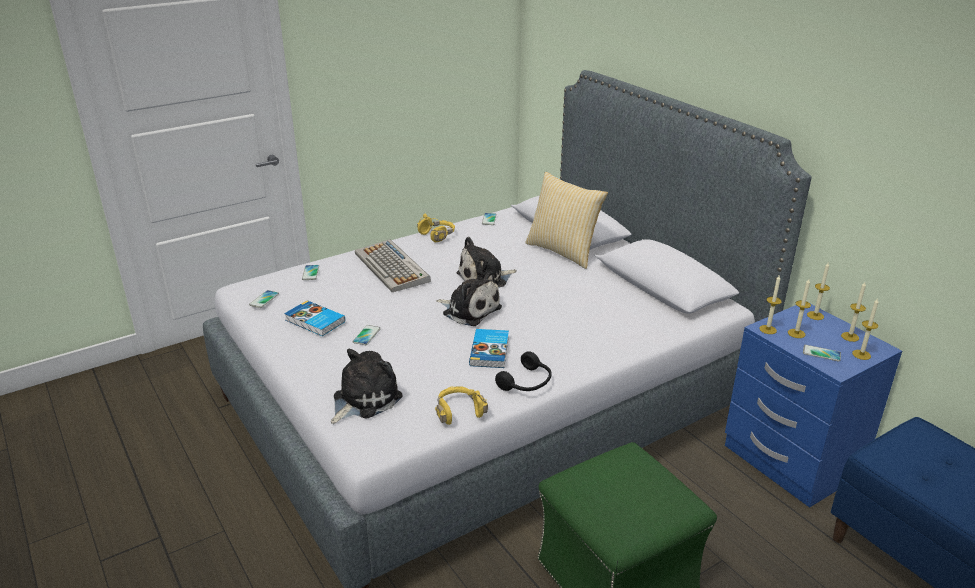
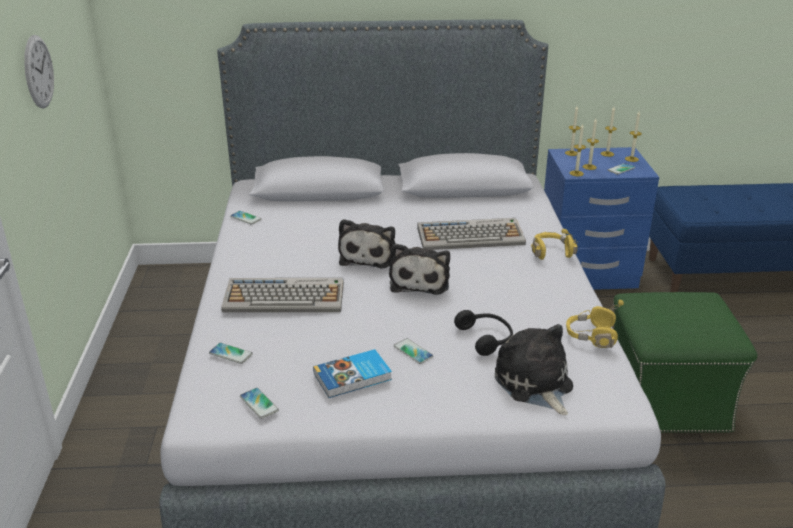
camera: 60 degrees left, 0 degrees up
yellow headphones [417,214,455,242] -> yellow headphones moved to [531,229,578,260]
plush toy [436,271,502,326] -> plush toy turned 120 degrees clockwise [389,243,450,295]
book [469,329,509,368] -> none
black headphones [495,351,552,391] -> black headphones moved to [454,310,513,356]
pillow [525,172,608,269] -> none
none -> wall clock [24,35,54,109]
none -> keyboard [417,218,526,250]

